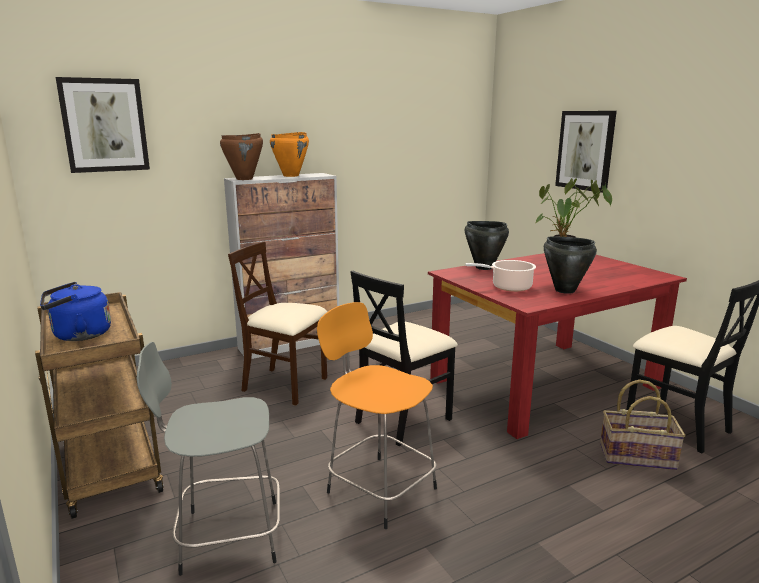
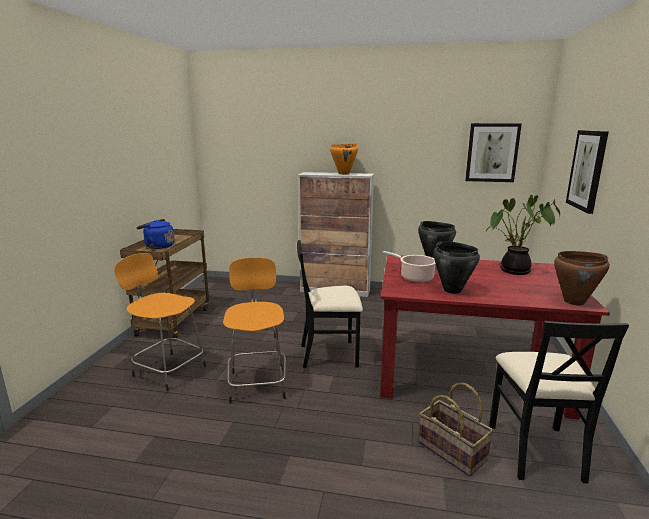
camera: 40 degrees right, 0 degrees up
picture [56,77,150,173] -> picture moved to [465,123,522,182]
grey stool [137,342,280,576] -> orange stool [114,253,206,391]
brown cooking pot [220,133,263,180] -> brown cooking pot moved to [554,251,610,306]
beige chair [228,242,327,406] -> none

